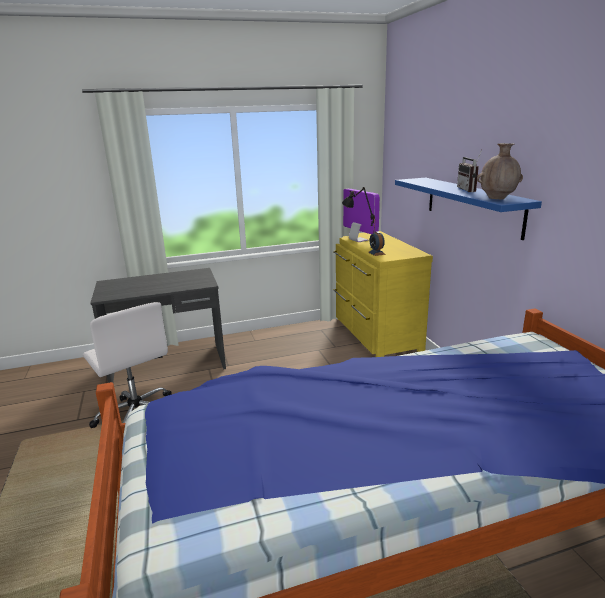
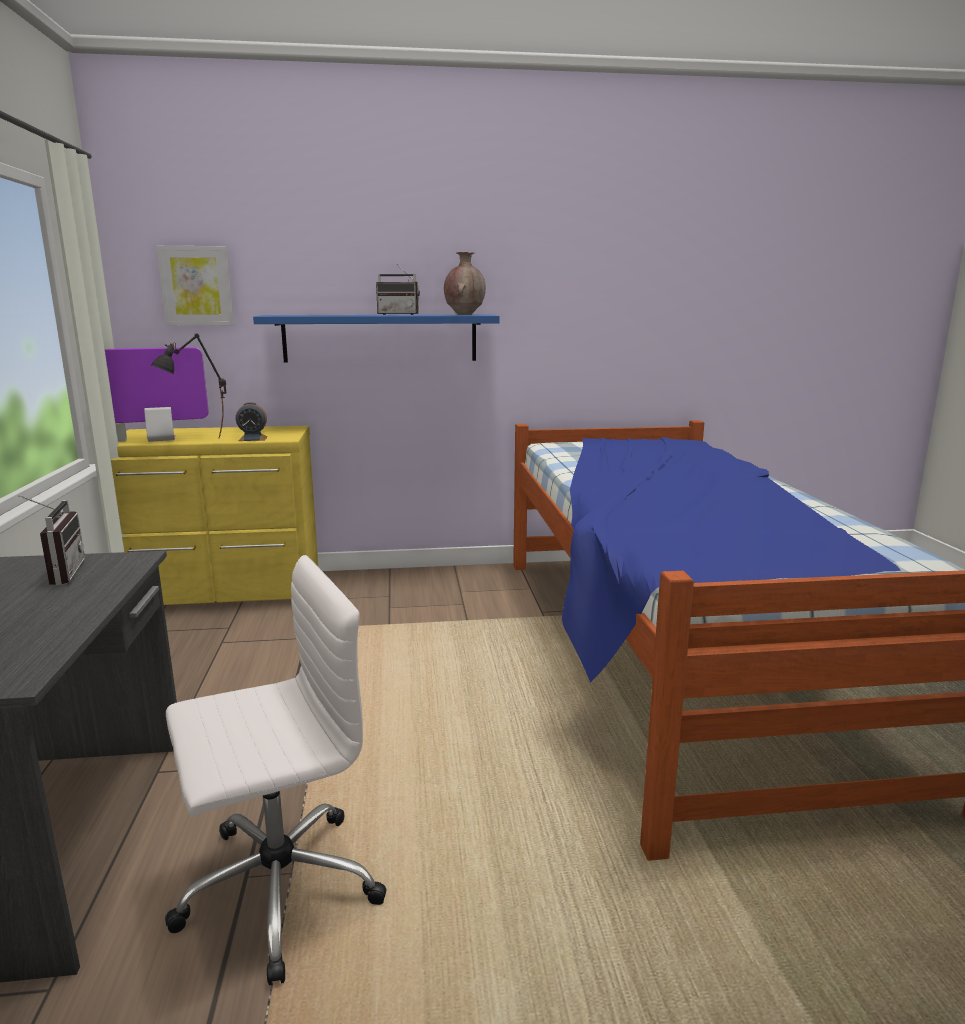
camera: 80 degrees left, 5 degrees down
none -> radio [18,495,85,585]
none -> picture [156,246,234,326]

